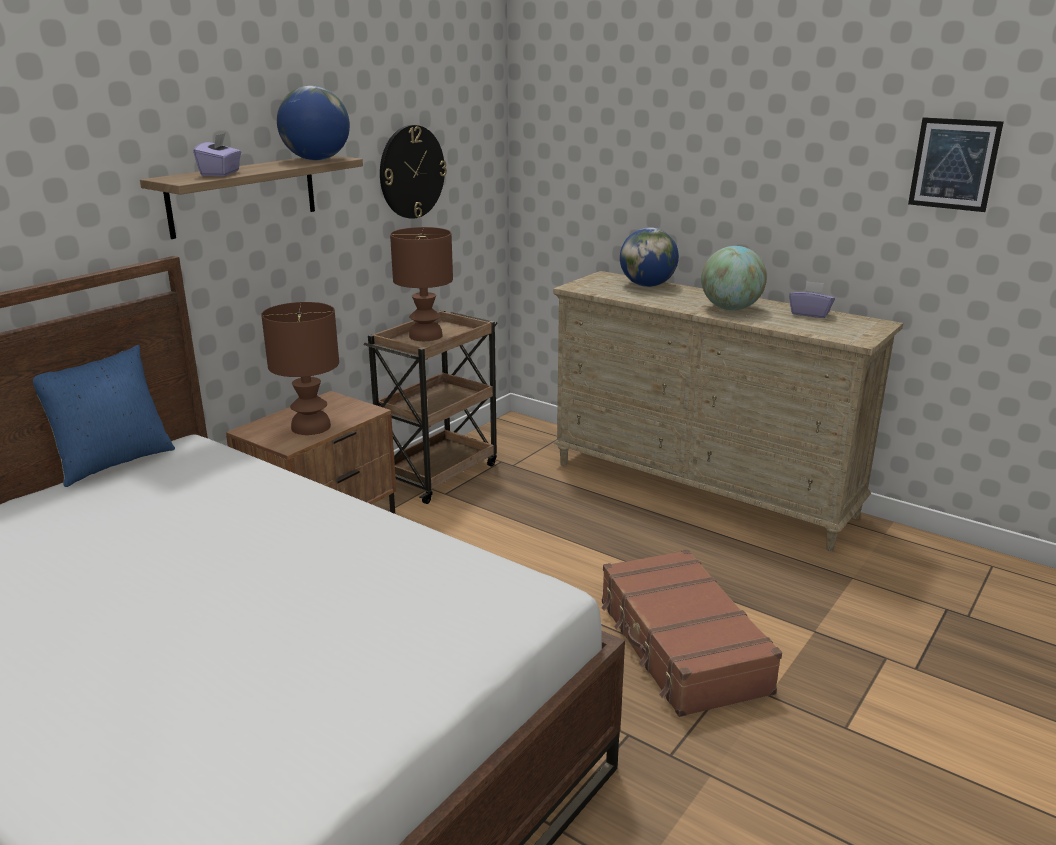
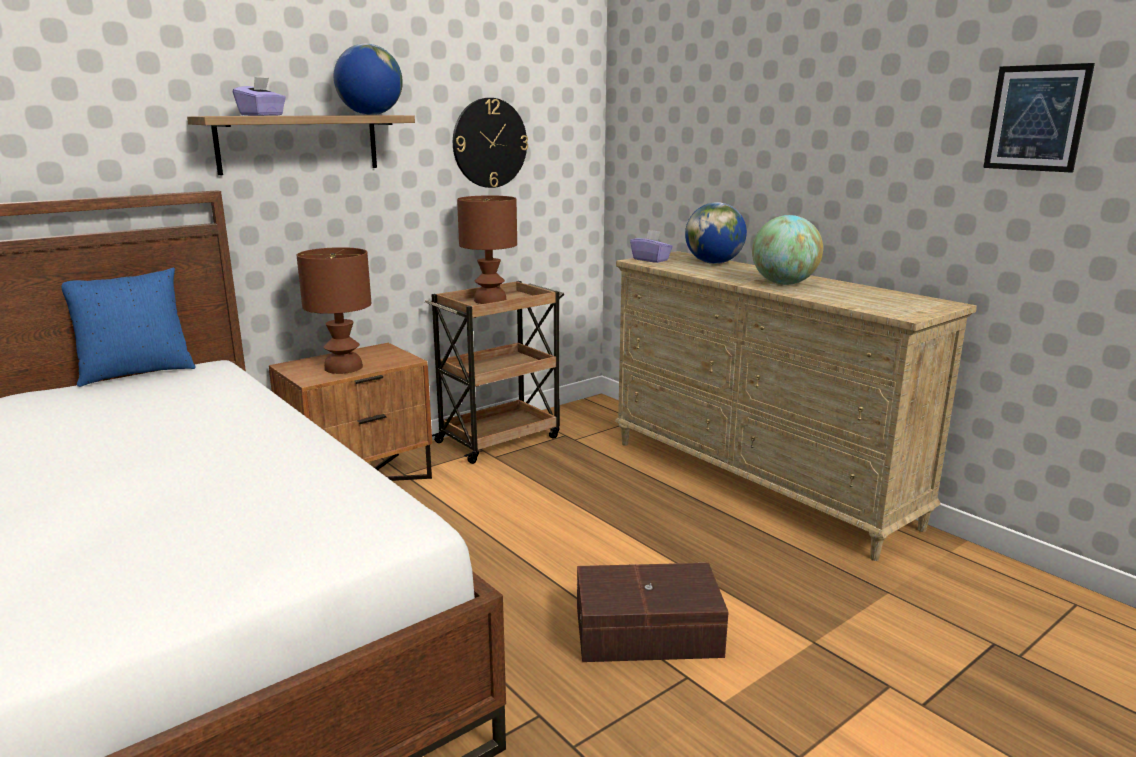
camera: 15 degrees right, 5 degrees down
brown suitcase [601,549,782,717] -> brown storage box [577,563,729,662]
purple tissue box [789,281,835,318] -> purple tissue box moved to [630,230,673,263]

